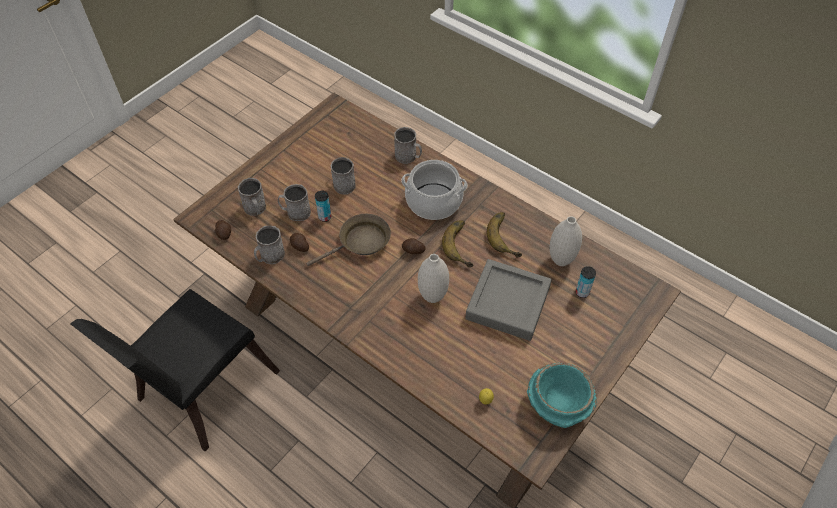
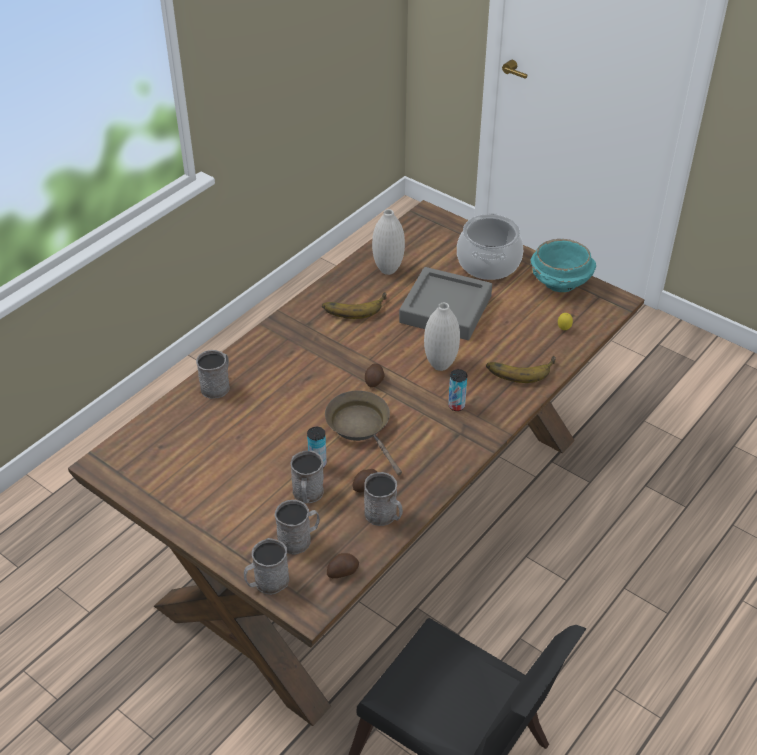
camera: 90 degrees left, 10 degrees down
grey mug [331,157,356,195] -> grey mug moved to [244,538,289,595]
cooking pot [401,160,468,220] -> cooking pot moved to [457,213,523,280]
banana [442,220,474,267] -> banana moved to [486,356,556,383]
can [576,266,596,298] -> can moved to [448,369,467,411]

